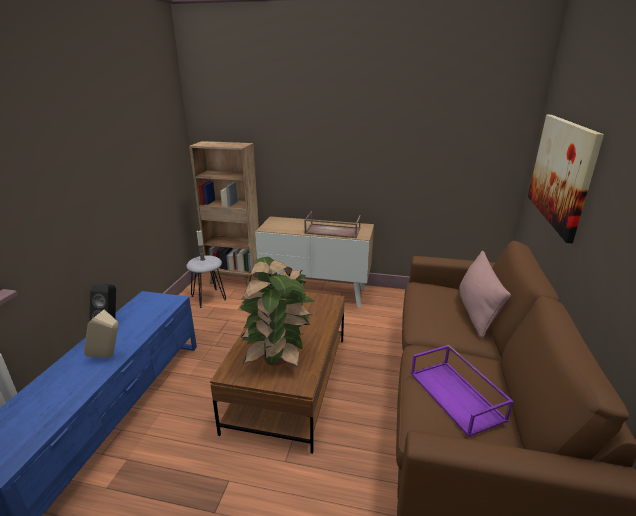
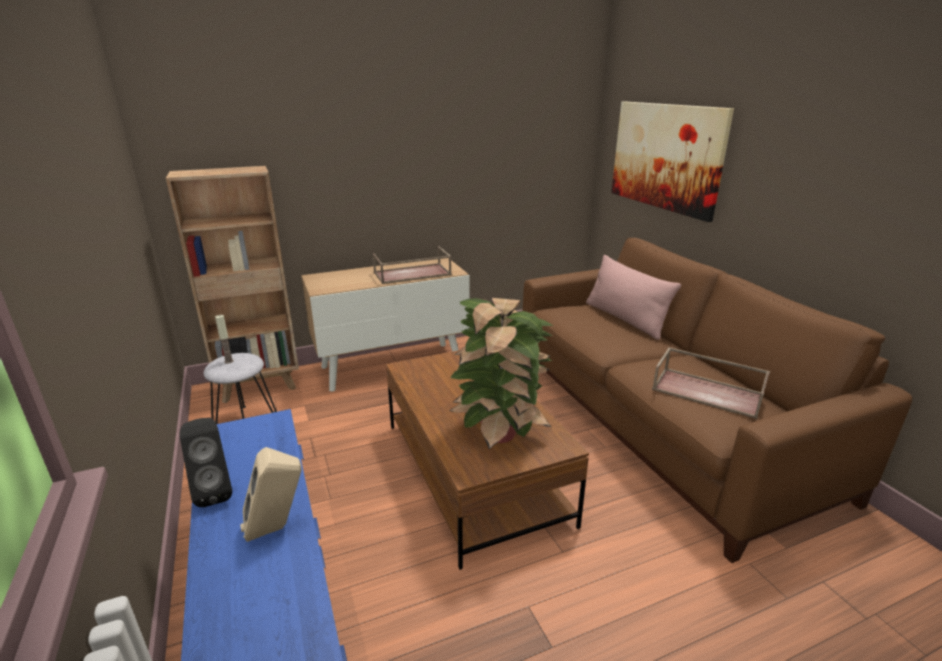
camera: 35 degrees left, 0 degrees up
purple tray [411,345,514,437] -> brown tray [652,347,770,419]

